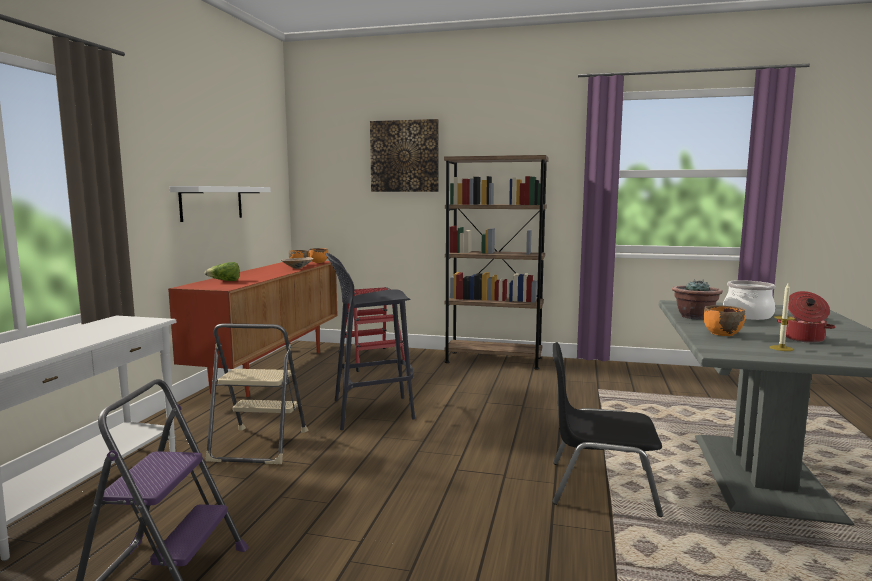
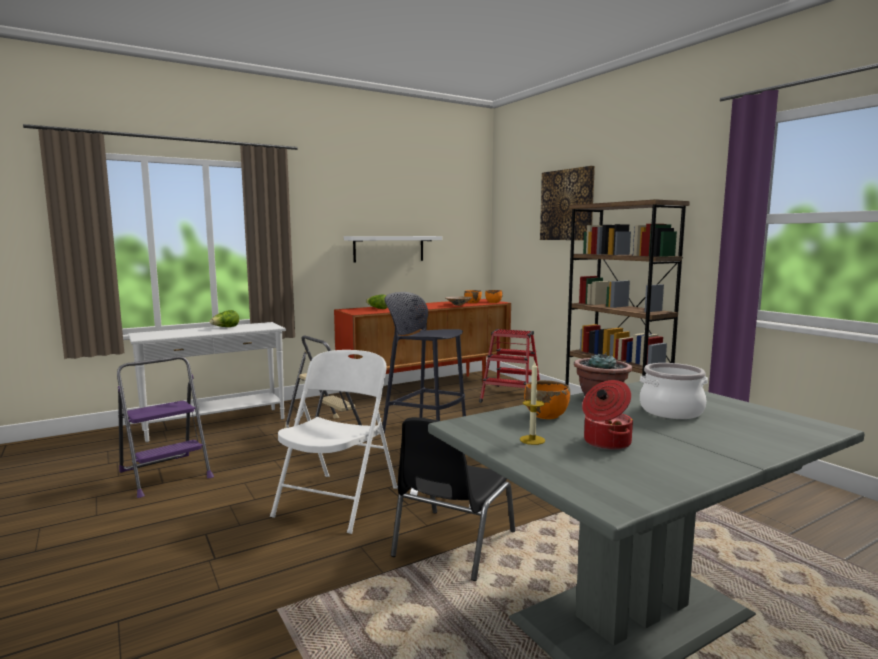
camera: 45 degrees right, 0 degrees up
black chair [552,342,663,517] -> black chair turned 120 degrees counterclockwise [391,417,515,581]
none -> lettuce [209,310,239,327]
none -> white chair [270,350,398,534]

